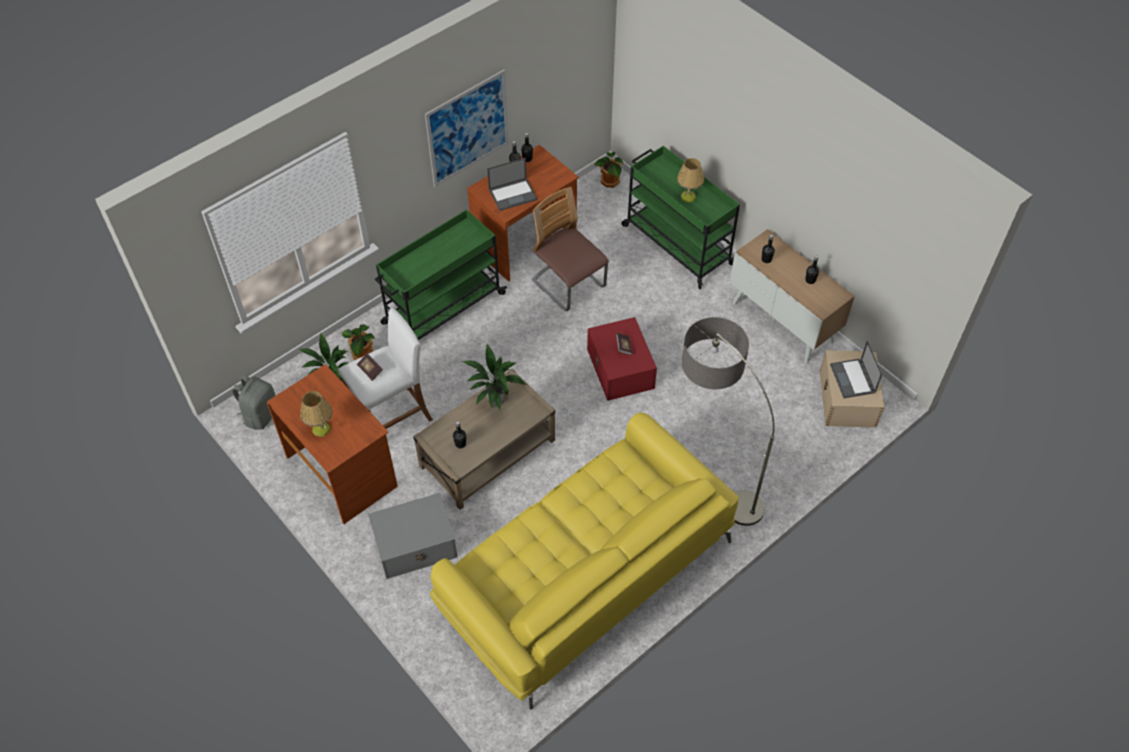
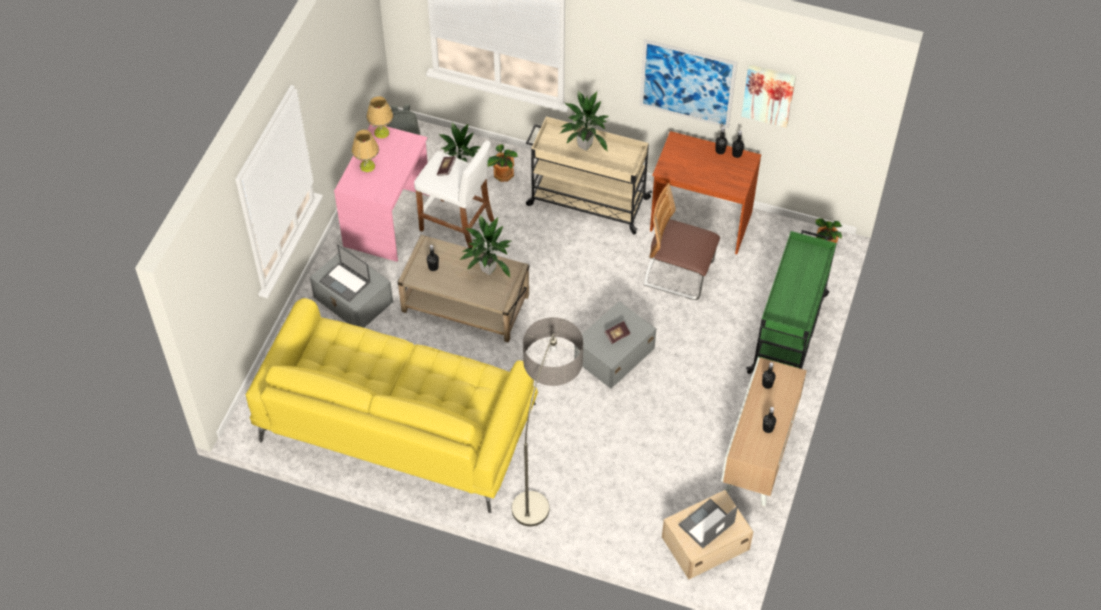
camera: 60 degrees right, 0 degrees up
brown desk [267,364,398,524] -> pink desk [334,124,429,262]
green cart [375,209,507,341] -> beige cart [526,117,653,234]
laptop [487,158,537,211] -> laptop moved to [319,244,370,302]
chair [531,187,609,311] -> chair turned 90 degrees counterclockwise [644,183,720,300]
red storage box [587,317,657,401] -> grey storage box [574,301,656,389]
table lamp [677,158,704,202] -> table lamp moved to [366,96,393,138]
none -> potted plant [559,90,609,152]
none -> picture [741,64,796,128]

